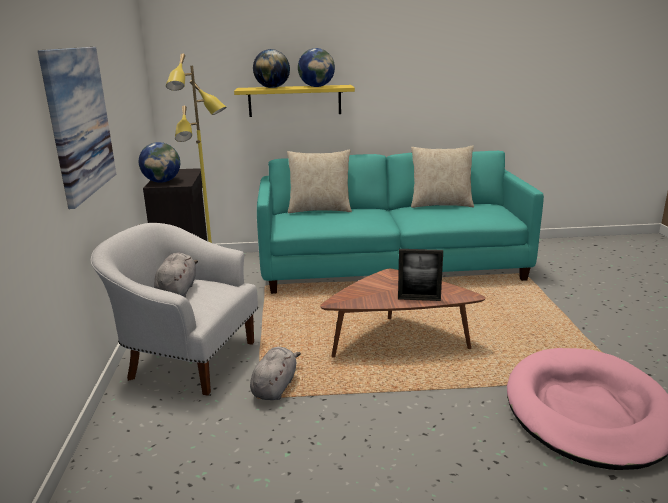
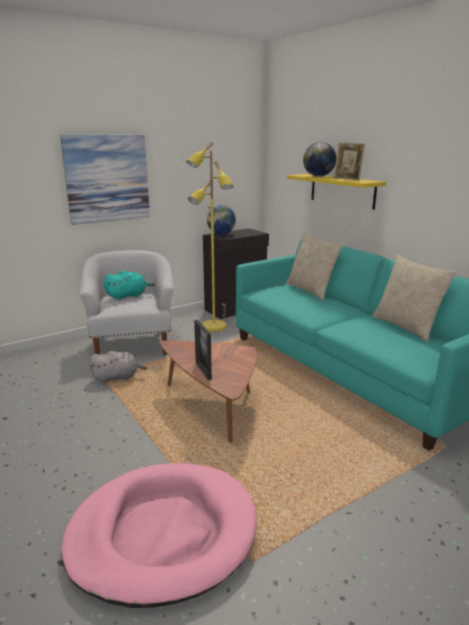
camera: 60 degrees right, 0 degrees up
grey plush toy [154,253,198,298] -> turquoise plush toy [104,271,155,300]
globe [298,48,335,87] -> picture frame [334,142,365,181]

